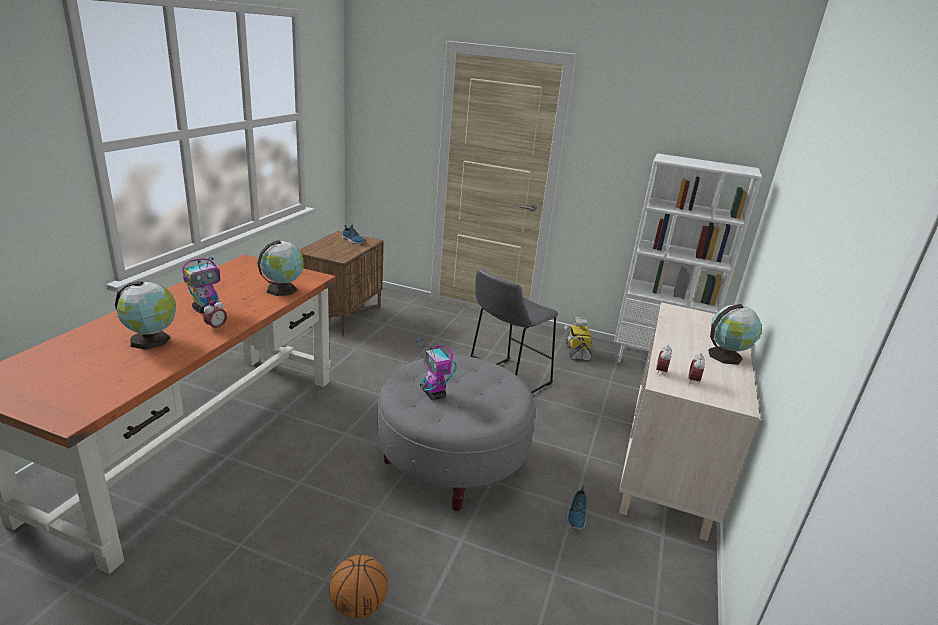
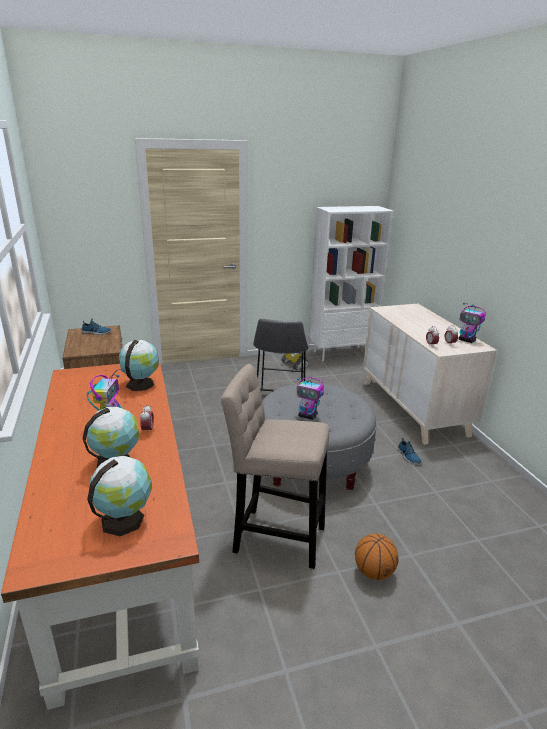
camera: 35 degrees left, 0 degrees up
globe [708,304,762,365] -> globe moved to [87,456,152,536]
none -> beige stool [221,364,329,569]
none -> toy robot [458,302,486,343]

